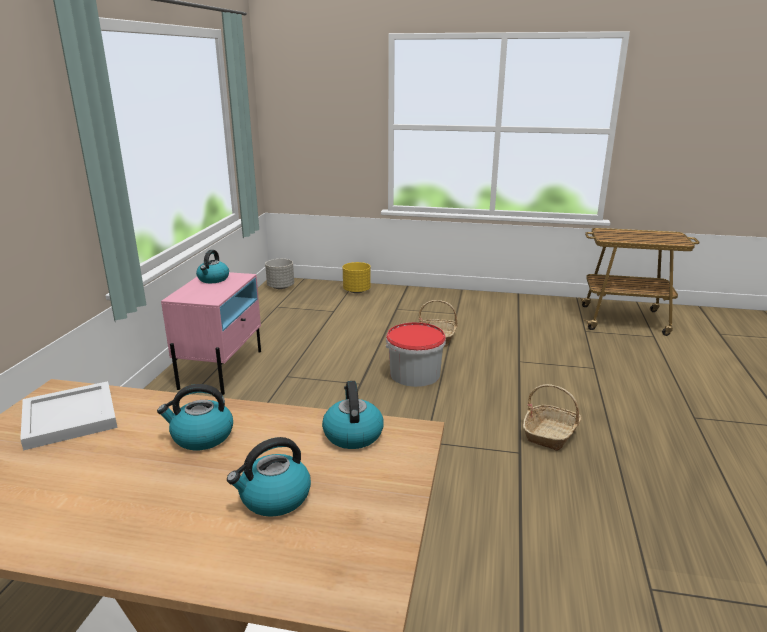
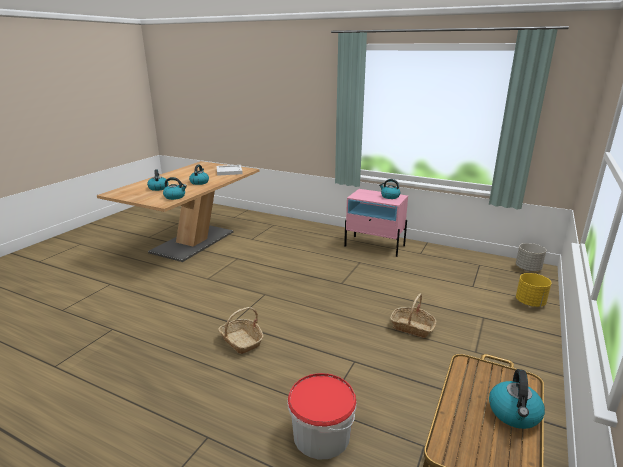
camera: 105 degrees right, 0 degrees up
bucket [386,322,446,387] -> bucket moved to [288,373,357,460]
none -> kettle [489,369,545,429]

